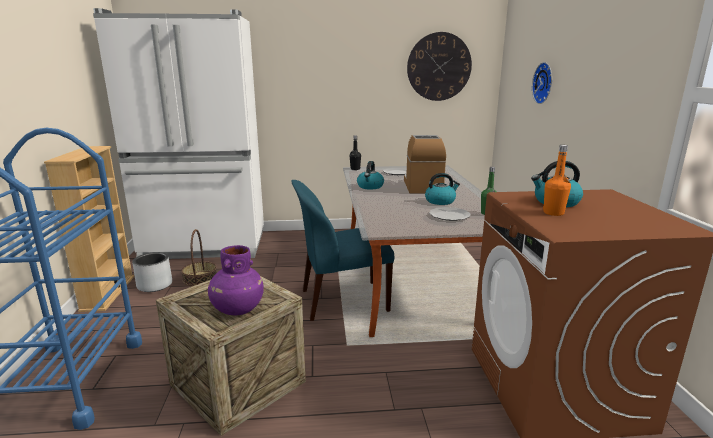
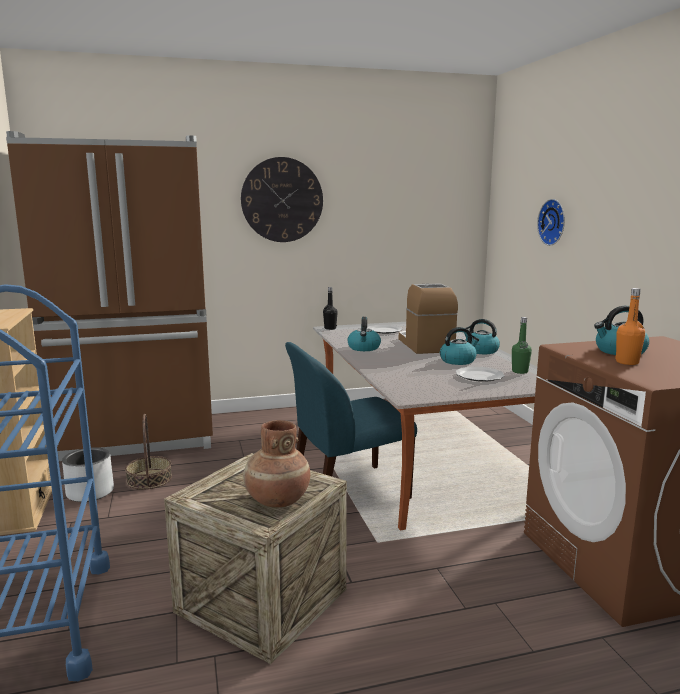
camera: 10 degrees left, 5 degrees down
white fridge [93,8,264,259] -> brown fridge [6,131,213,461]
purple vase [208,245,264,315] -> brown vase [243,420,310,507]
wall clock [407,32,472,101] -> wall clock moved to [241,157,323,242]
none -> kettle [464,319,500,354]

